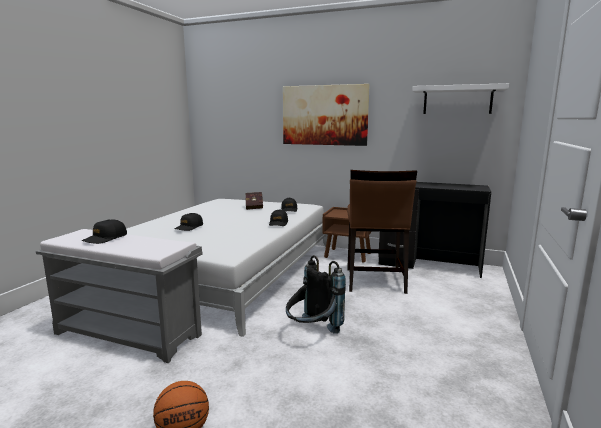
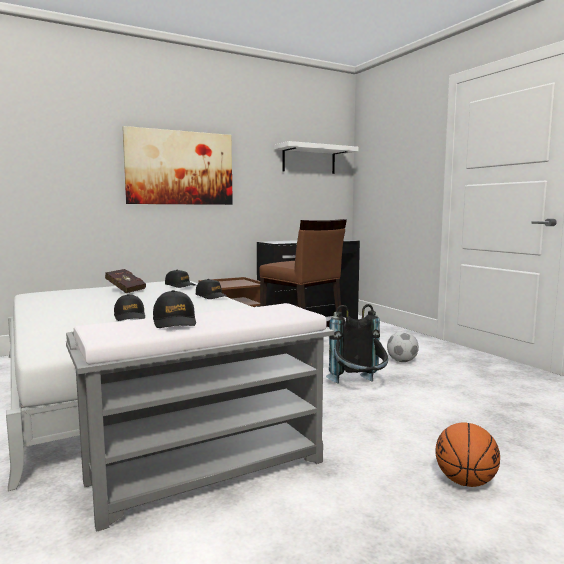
camera: 50 degrees left, 5 degrees down
none -> football [387,331,419,362]

